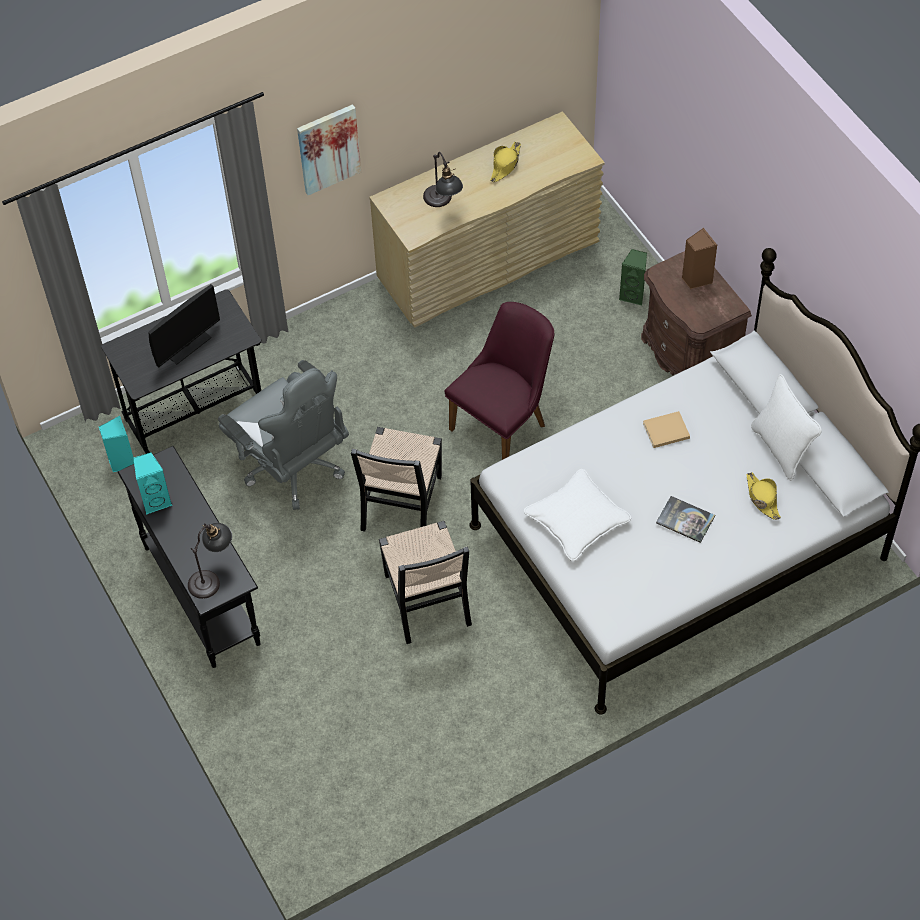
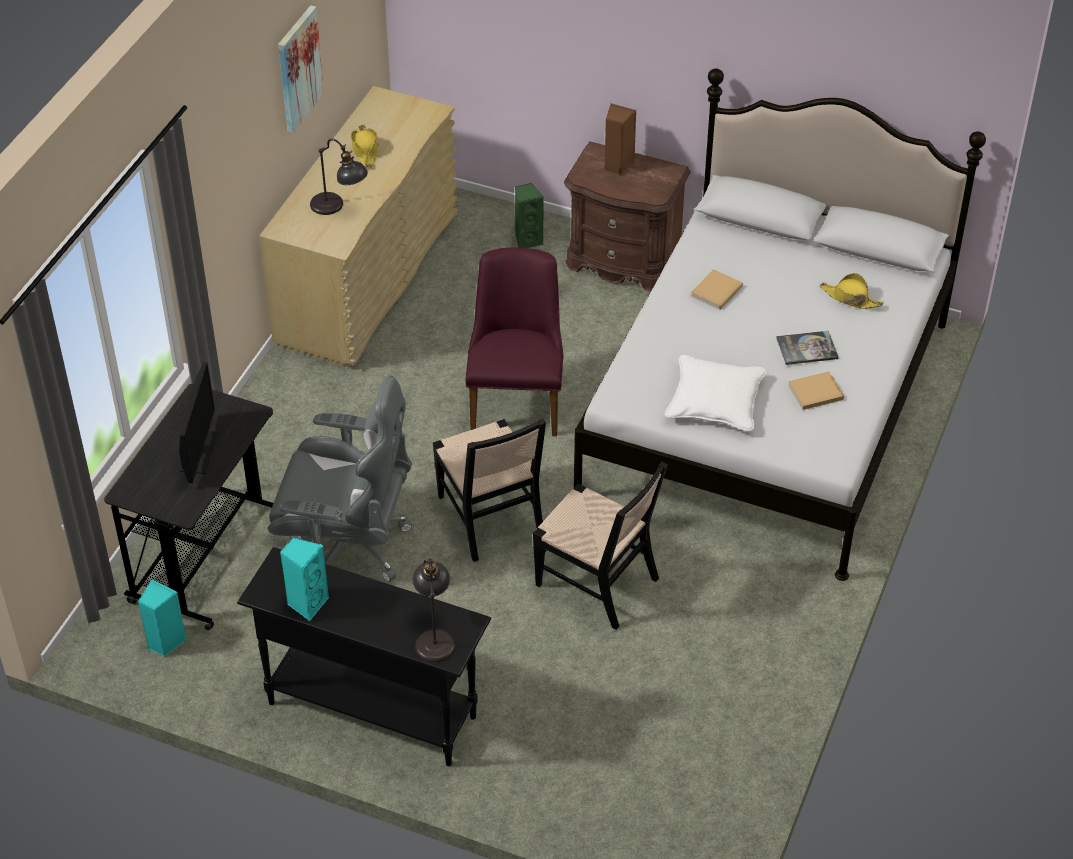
camera: 40 degrees left, 10 degrees down
picture [297,104,361,195] -> picture moved to [278,5,324,133]
white pillow [751,374,822,481] -> none
none -> beige book [788,371,844,410]

